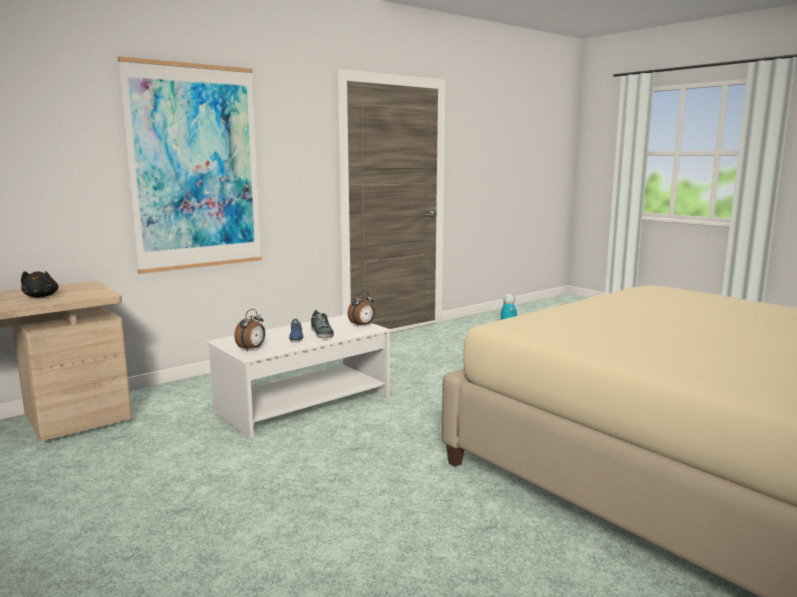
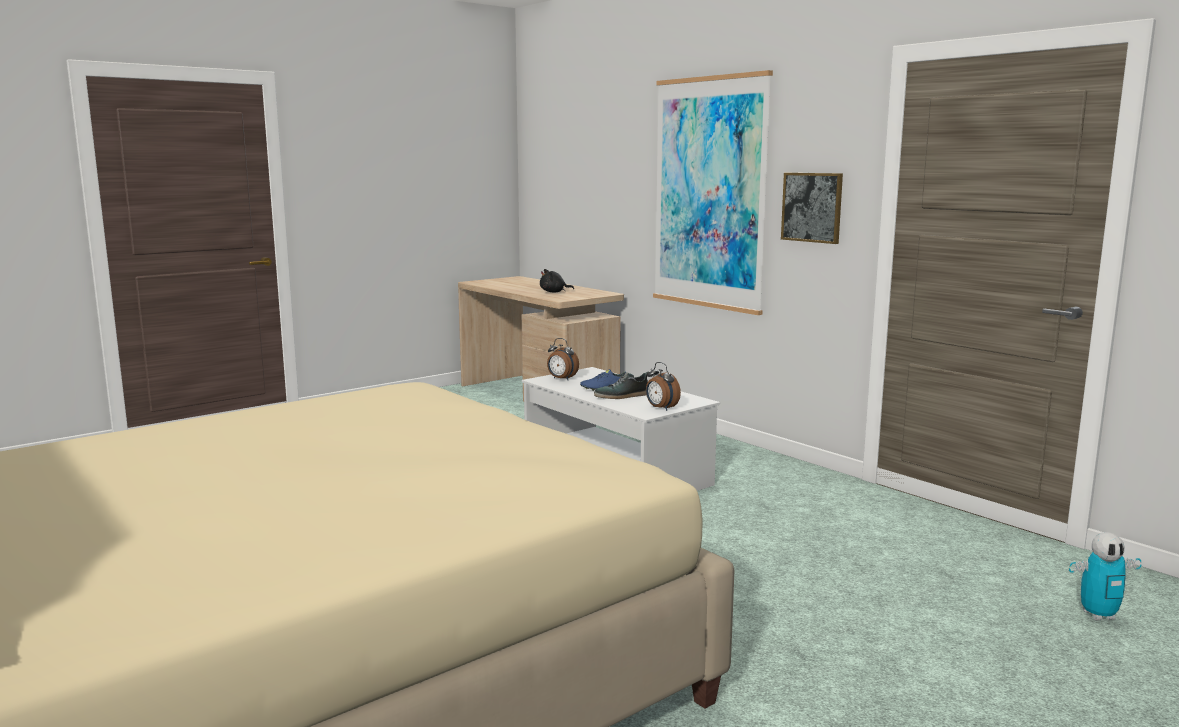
camera: 90 degrees right, 0 degrees up
none -> picture [781,173,843,244]

